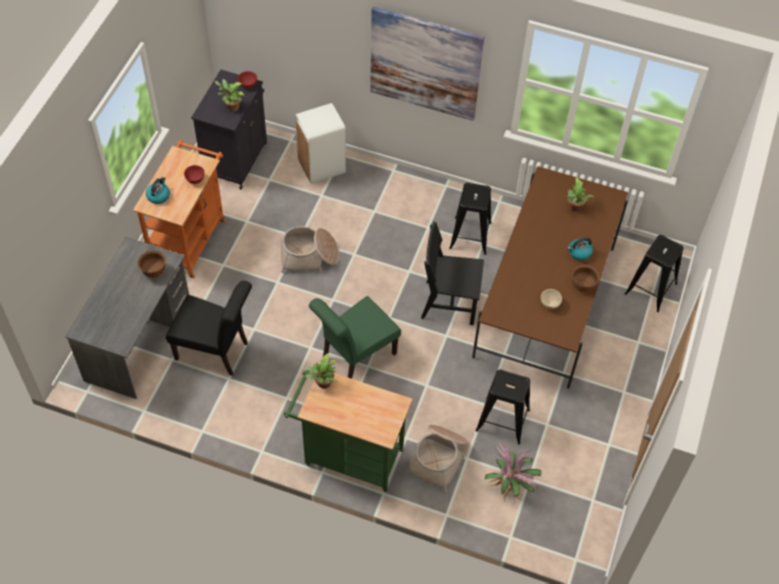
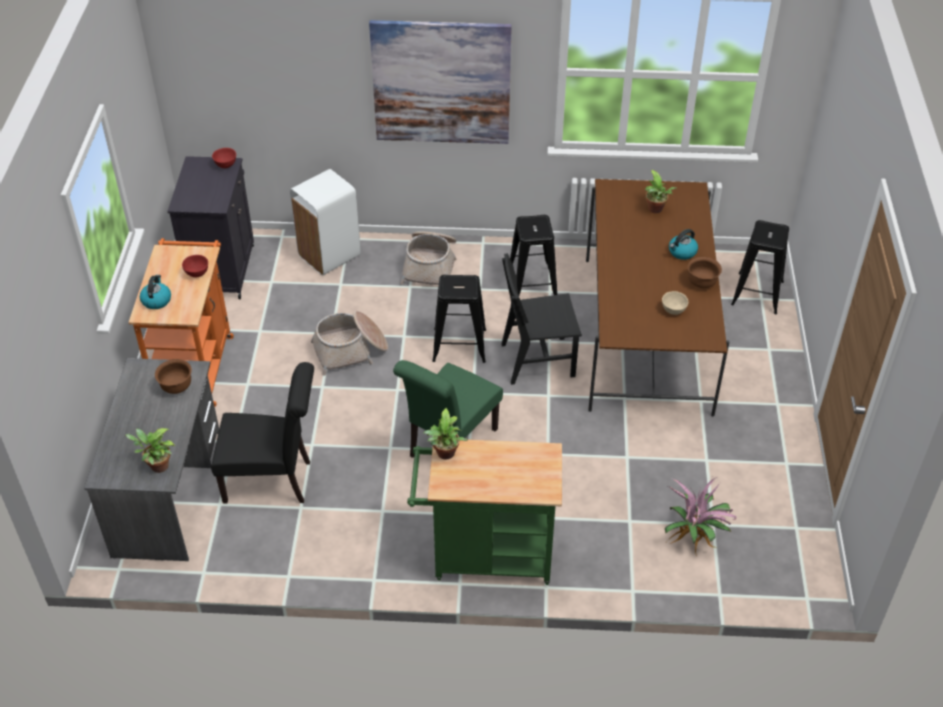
camera: 15 degrees left, 10 degrees down
potted plant [215,79,245,112] -> potted plant moved to [125,428,176,473]
basket [405,425,468,492] -> basket moved to [400,231,457,285]
black stool [475,370,530,444] -> black stool moved to [432,275,486,363]

